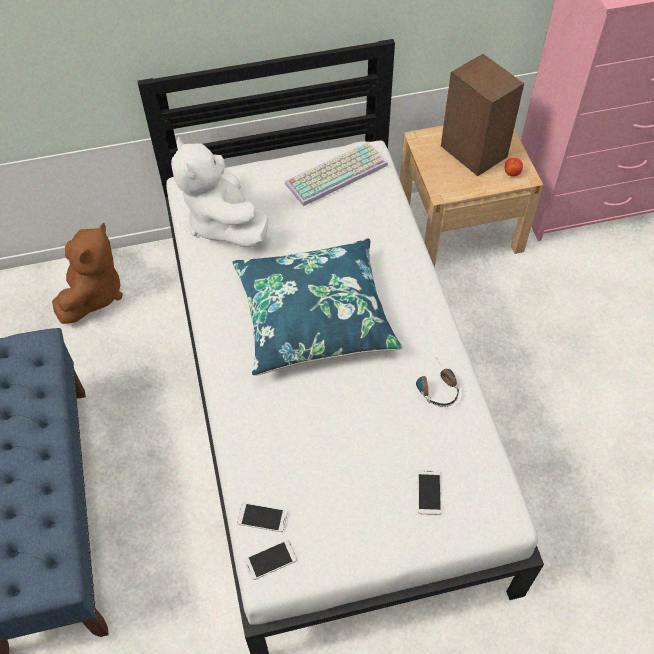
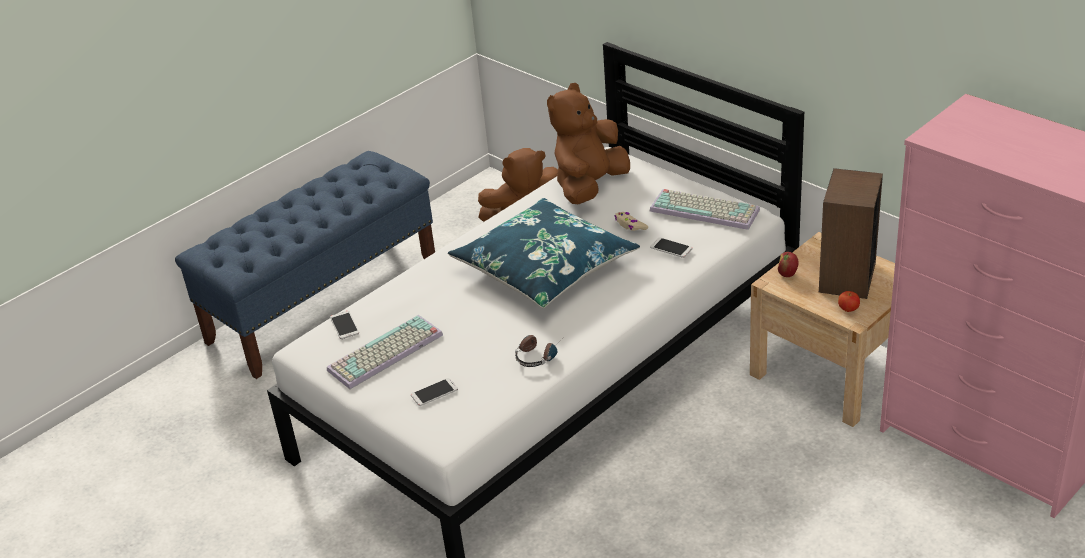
camera: 60 degrees right, 20 degrees down
white plush toy [171,137,268,247] -> brown plush toy [547,83,630,204]
phone [244,540,297,580] -> phone moved to [650,237,693,258]
none -> keyboard [327,315,443,389]
none -> beige game controller [614,212,648,231]
none -> apple [778,252,799,277]

